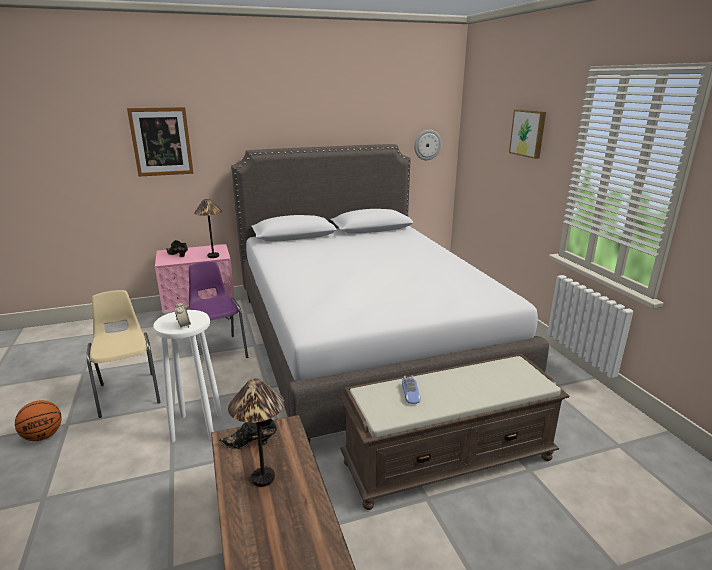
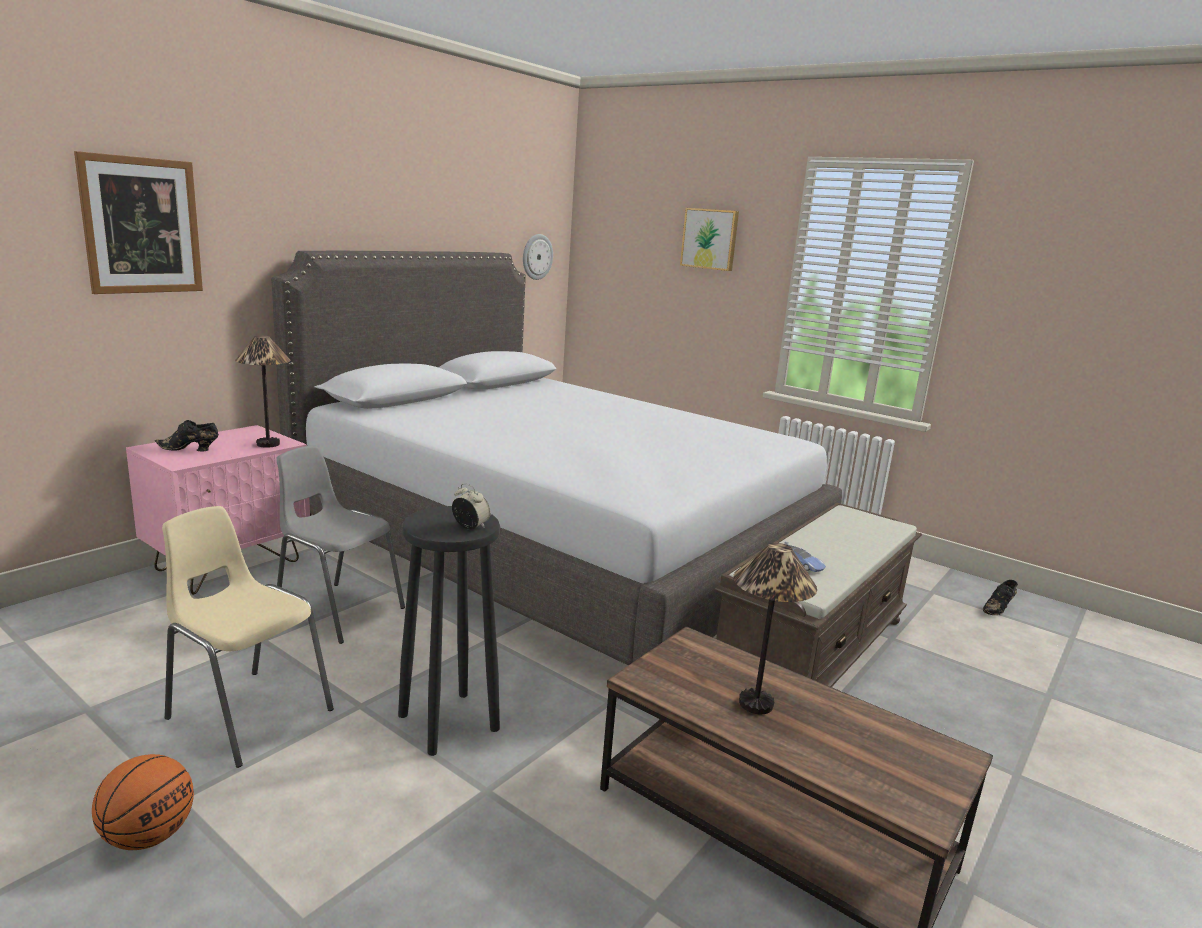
camera: 35 degrees left, 5 degrees down
white stool [153,310,222,443] -> black stool [398,506,500,756]
purple chair [186,261,248,358] -> grey chair [276,446,405,644]
black shoe [219,419,277,449] -> black shoe moved to [983,580,1018,615]

